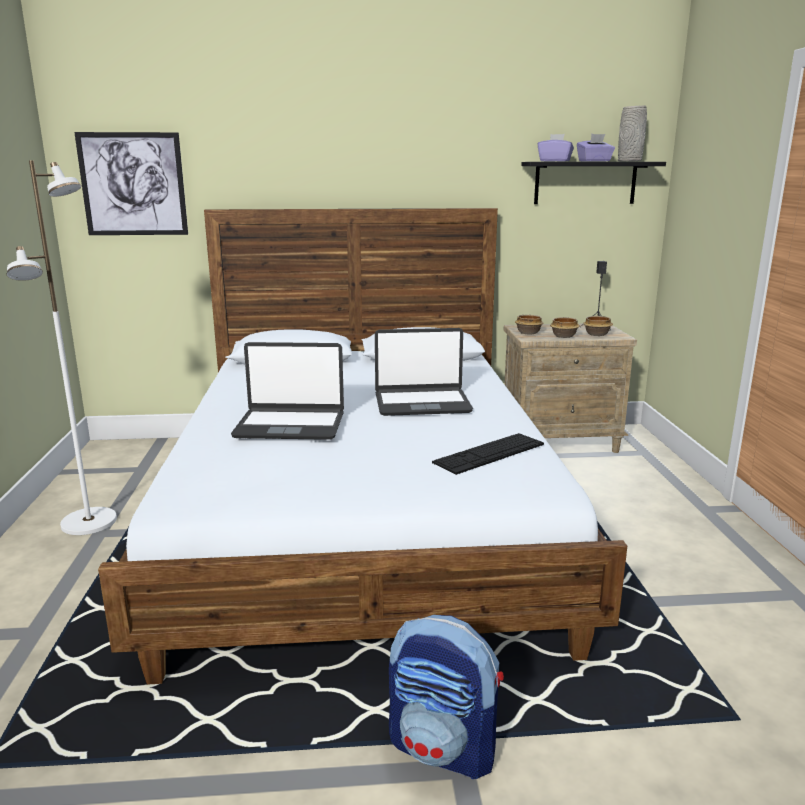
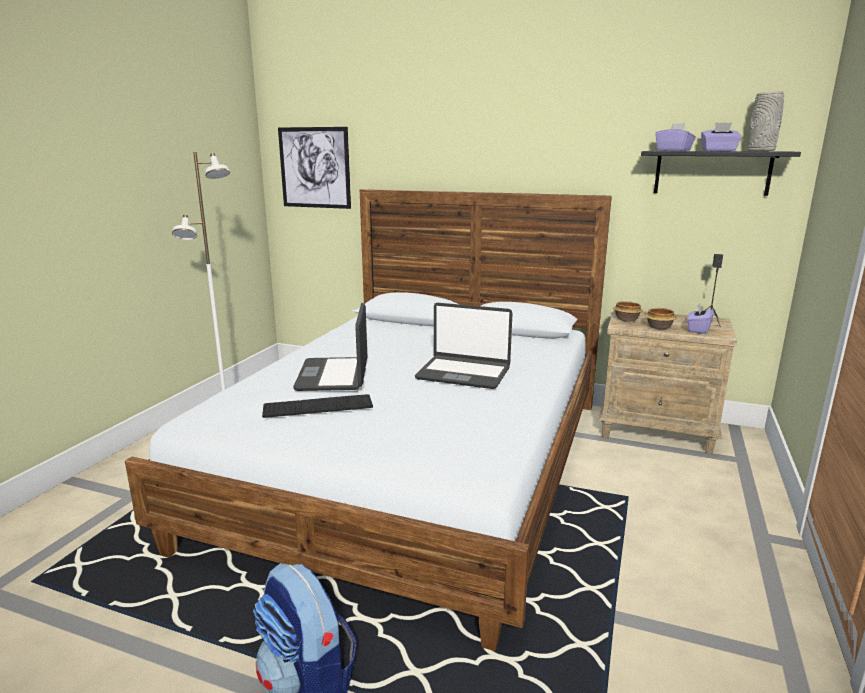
camera: 25 degrees right, 0 degrees up
laptop [231,342,344,440] -> laptop turned 60 degrees clockwise [293,303,368,391]
keyboard [432,433,544,475] -> keyboard moved to [262,394,373,418]
bowl [583,316,613,336] -> purple tissue box [687,303,714,334]

